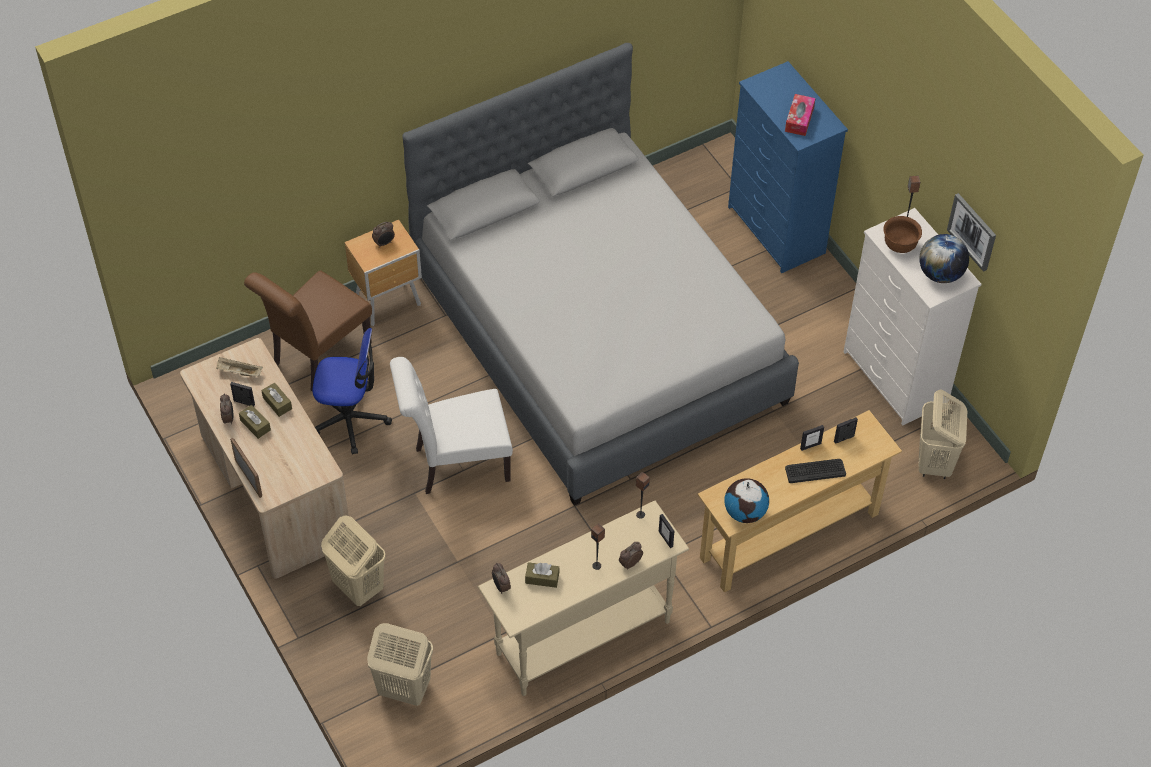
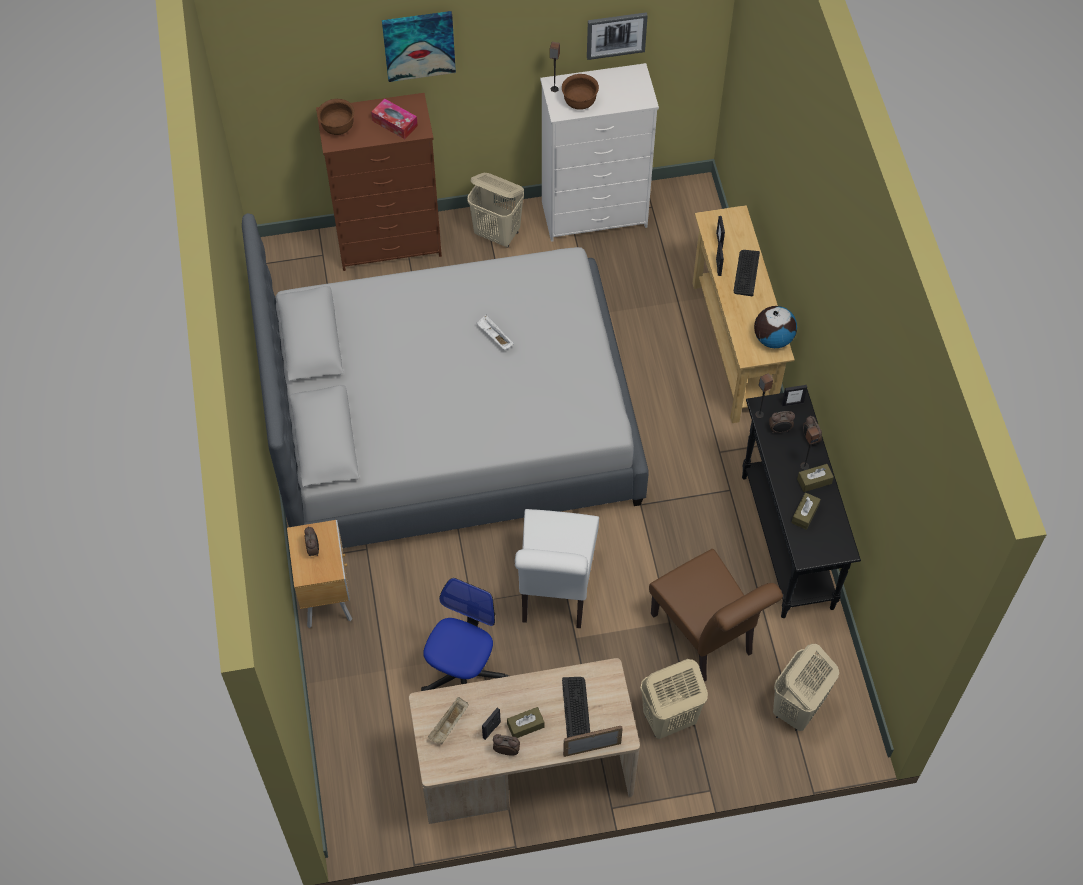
camera: 70 degrees left, 5 degrees up
brown chair [244,270,372,392] -> brown chair moved to [649,549,783,682]
brown tissue box [261,383,292,417] -> brown tissue box moved to [797,464,834,492]
beige console table [478,501,689,696] -> black console table [742,390,861,618]
alarm clock [492,563,511,594] -> alarm clock moved to [769,411,795,433]
blue dresser [728,61,848,273] -> brown dresser [316,93,442,271]
beige laundry basket [918,389,967,479] -> beige laundry basket moved to [467,173,524,247]
globe [919,234,969,283] -> none
none -> brown bowl [317,99,355,135]
none -> picture [382,11,456,82]
none -> white tray [477,315,514,350]
none -> keyboard [562,677,590,737]

